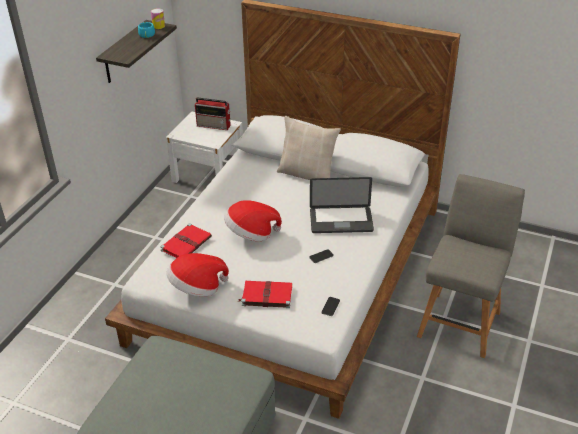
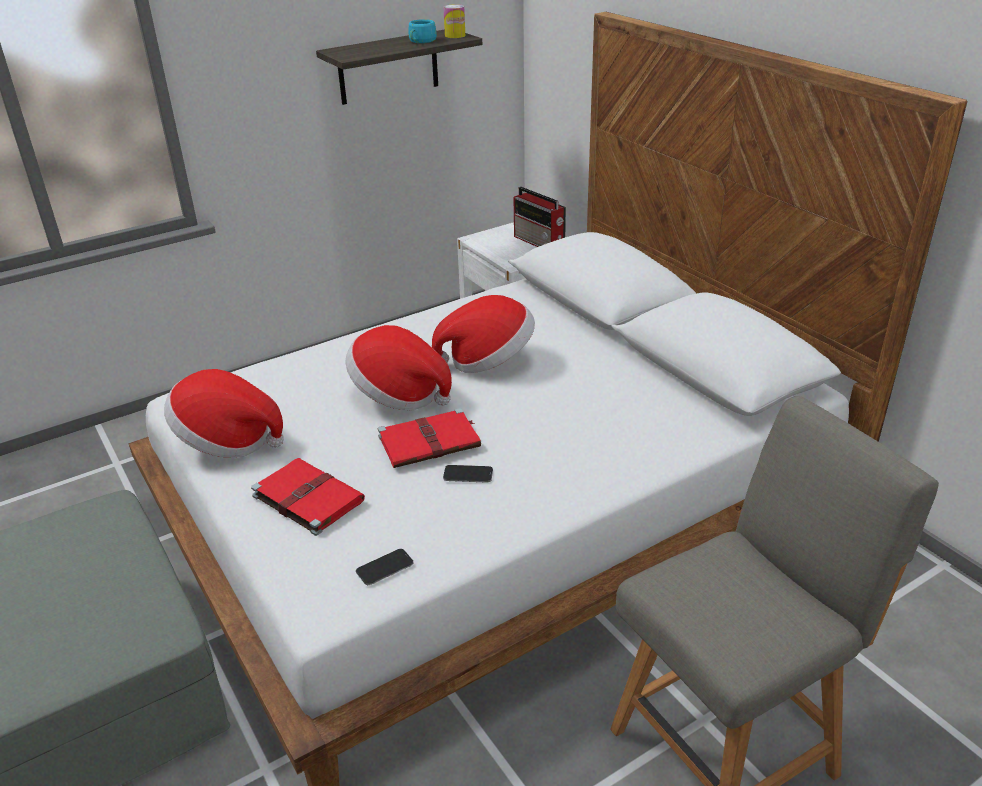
camera: 35 degrees right, 5 degrees down
red book [160,223,212,258] -> red book moved to [378,408,481,468]
beige pillow [277,116,341,180] -> none
laptop [310,177,374,233] -> none
none -> hat [432,295,535,373]

